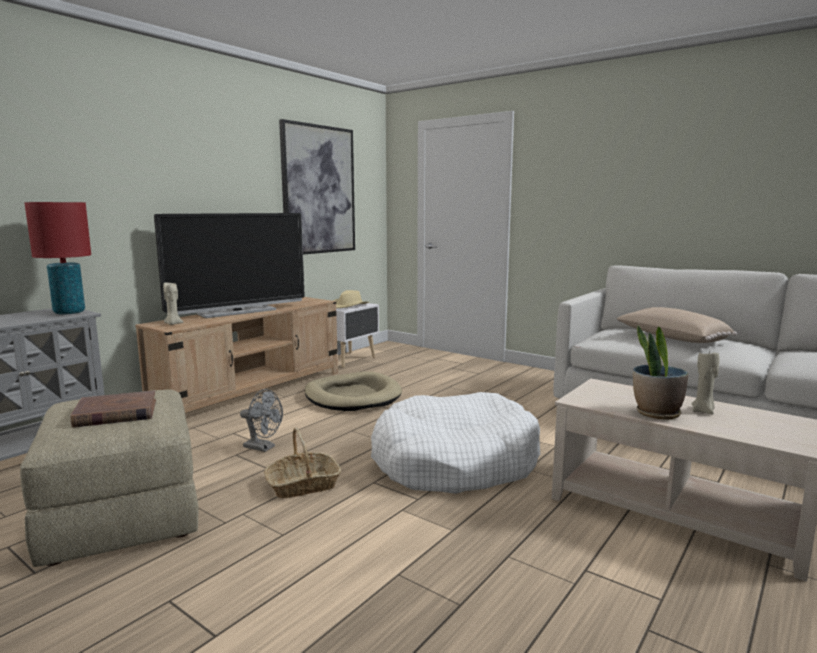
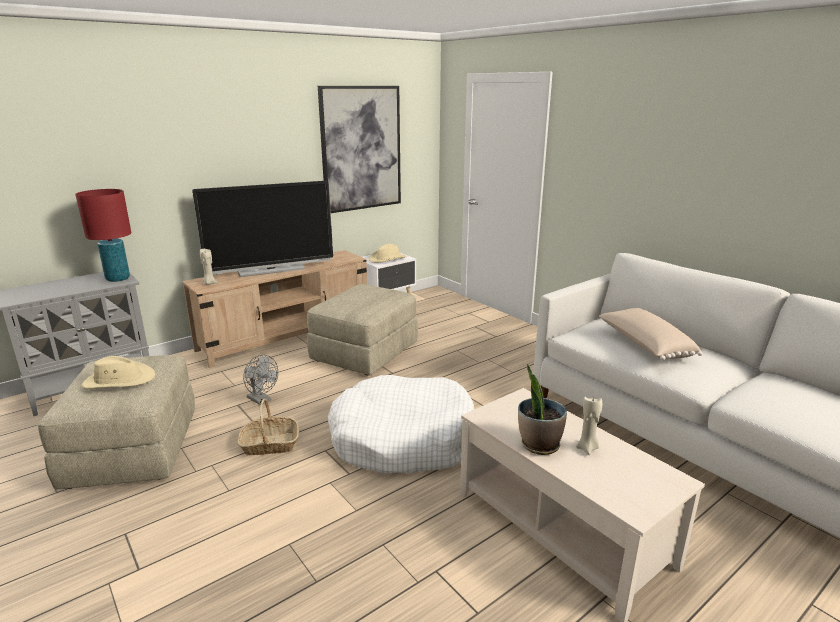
camera: 15 degrees right, 10 degrees up
brown book [70,390,156,428] -> beige hat [82,356,155,389]
beige dog bed [305,371,402,411] -> beige ottoman [307,284,418,375]

